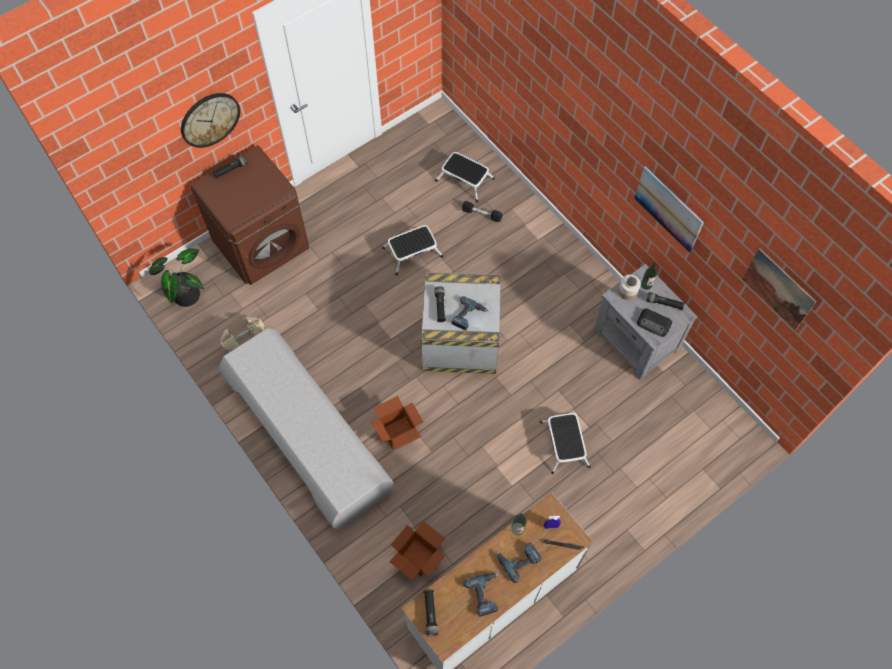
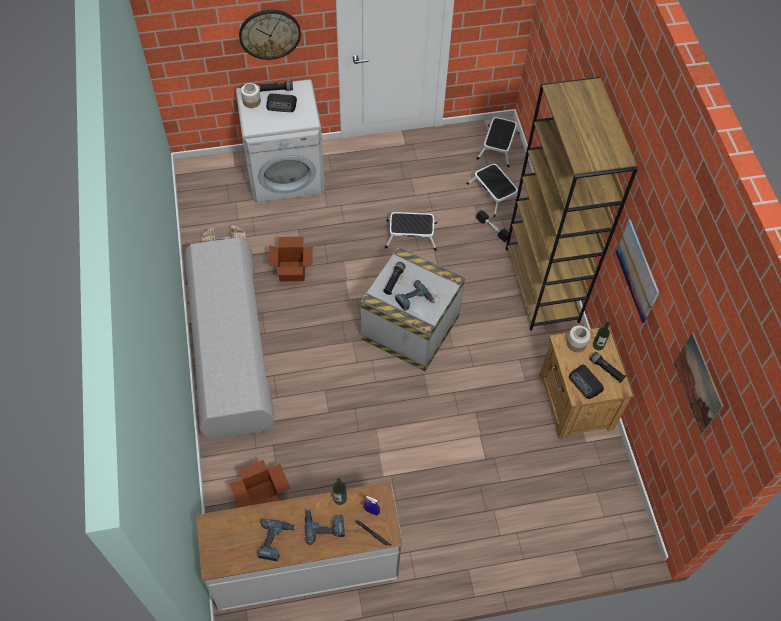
camera: 25 degrees right, 5 degrees down
potted plant [149,248,204,307] -> none
brown washing machine [190,145,309,285] -> white washing machine [236,79,325,203]
cardboard box [371,396,423,449] -> cardboard box moved to [269,237,313,281]
black flashlight [423,590,438,636] -> none
black step ladder [540,413,591,474] -> black step ladder moved to [476,117,520,168]
grey nightstand [593,264,698,380] -> brown nightstand [539,327,633,439]
none -> jar [241,83,261,108]
none -> radio [266,94,297,112]
none -> brown bookcase [506,77,638,331]

